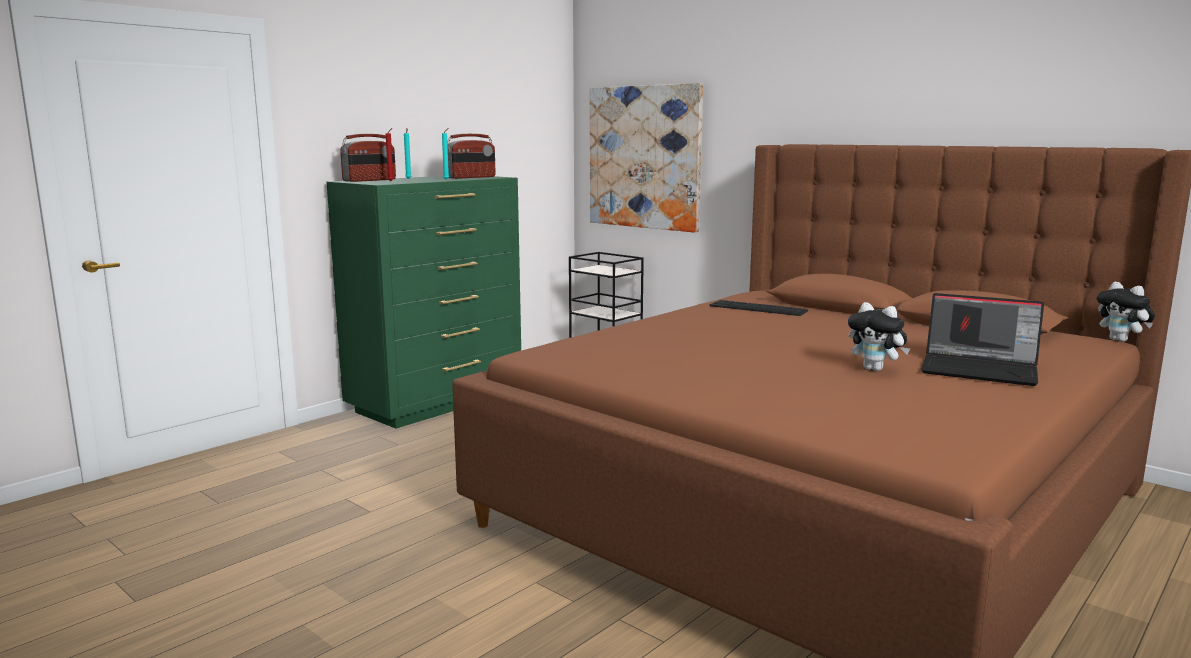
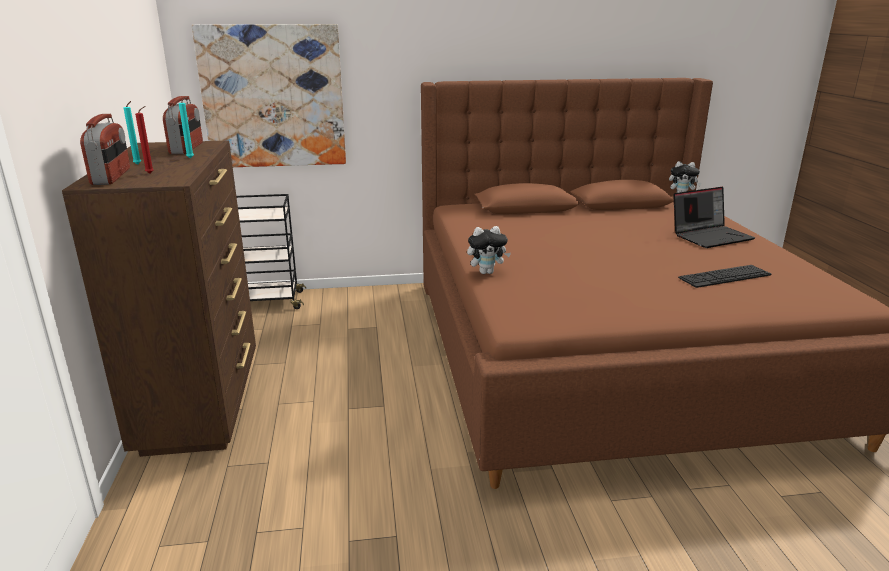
camera: 50 degrees left, 10 degrees up
green dresser [327,176,521,429] -> brown dresser [62,141,256,457]
keyboard [709,300,808,316] -> keyboard moved to [678,265,771,288]
plush toy [848,302,910,371] -> plush toy moved to [467,226,511,274]

